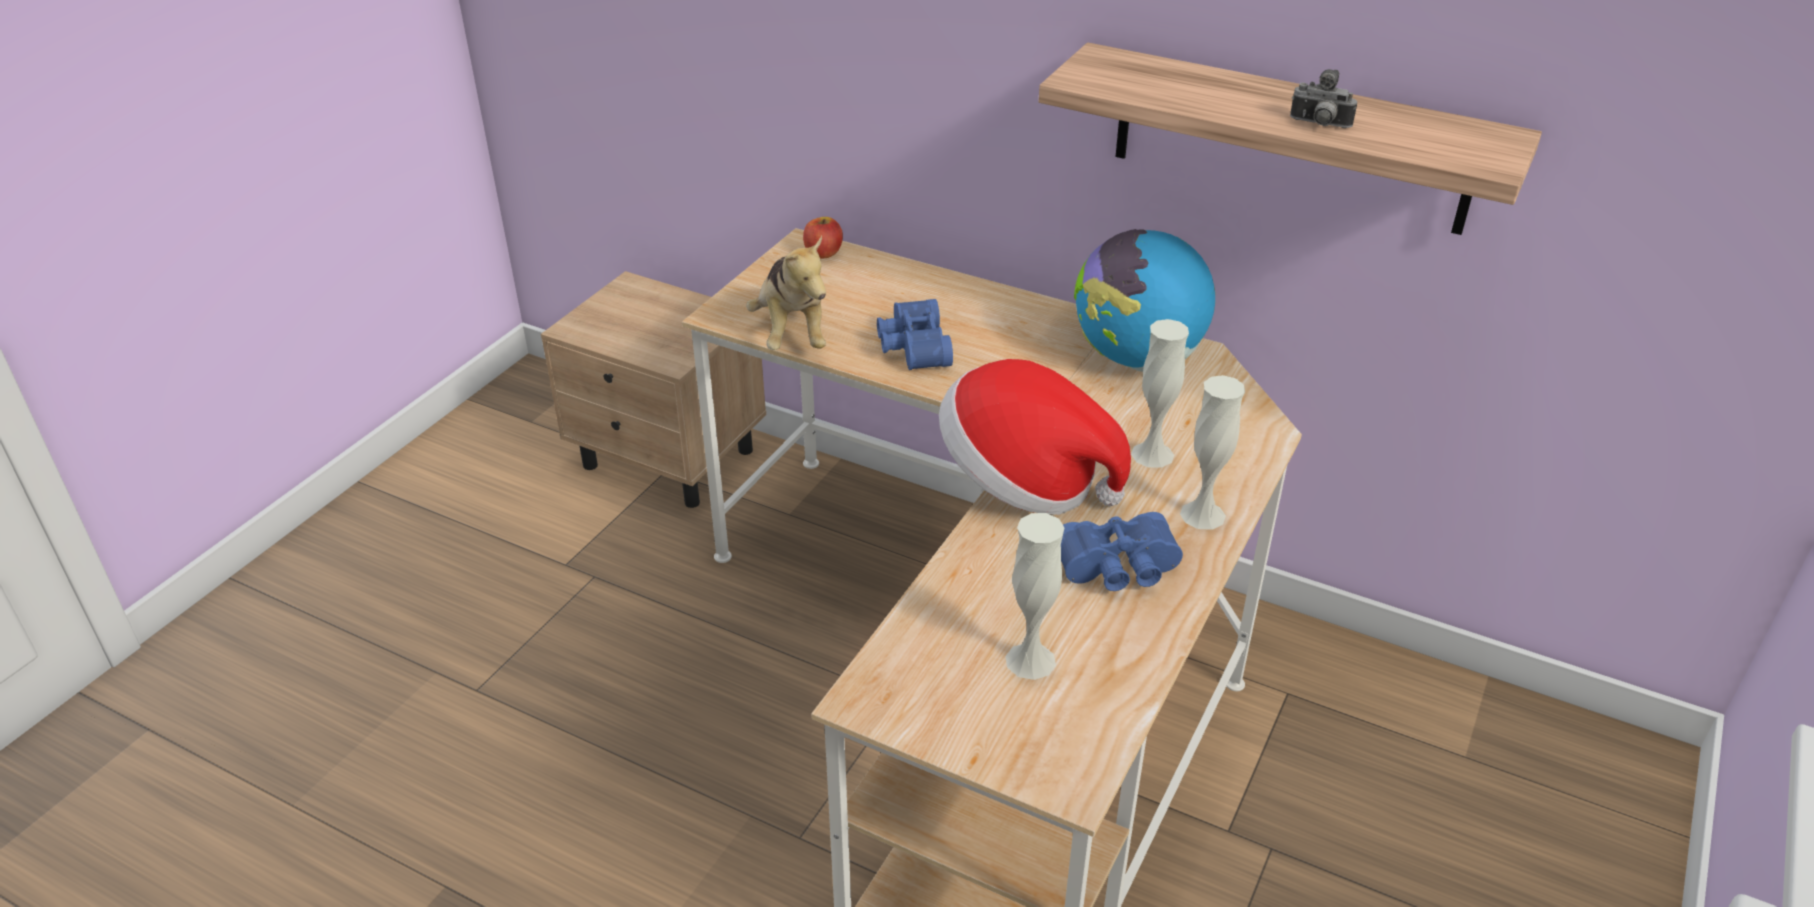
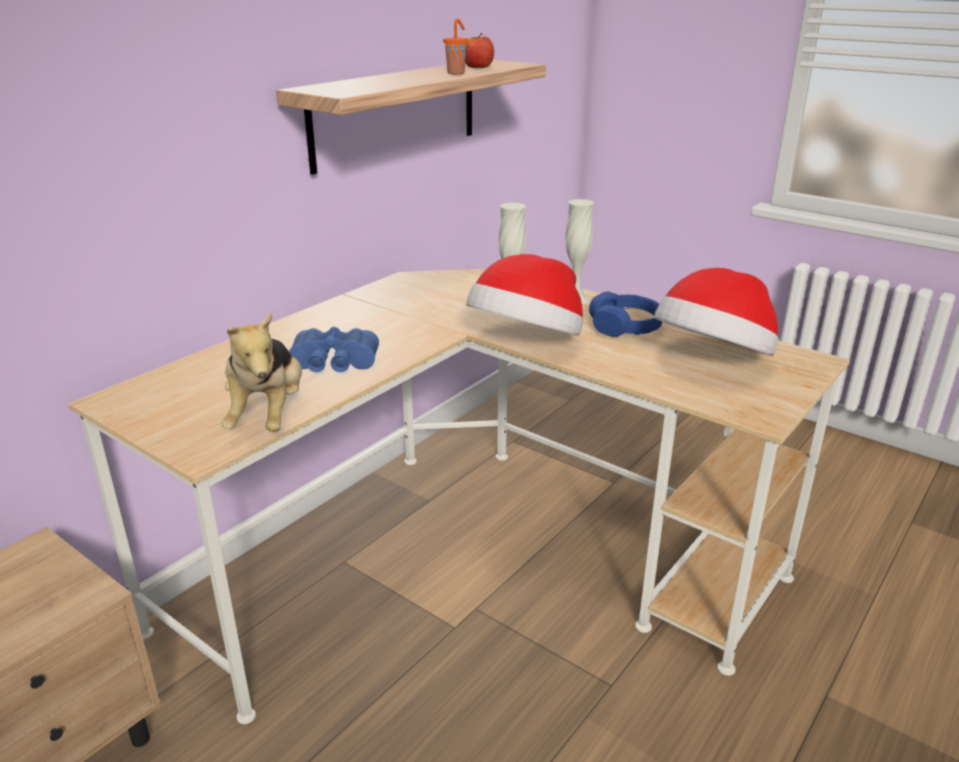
camera: 80 degrees left, 10 degrees down
plush toy [746,236,826,350] -> plush toy turned 90 degrees clockwise [221,313,302,432]
apple [803,217,843,258] -> apple moved to [465,33,494,68]
white vase [1005,513,1065,680] -> hat [654,268,779,356]
blue binoculars [1061,512,1183,591] -> blue headphones [589,292,662,337]
globe [1074,229,1215,372] -> none
camera [1290,69,1357,128] -> orange cup [443,19,468,74]

